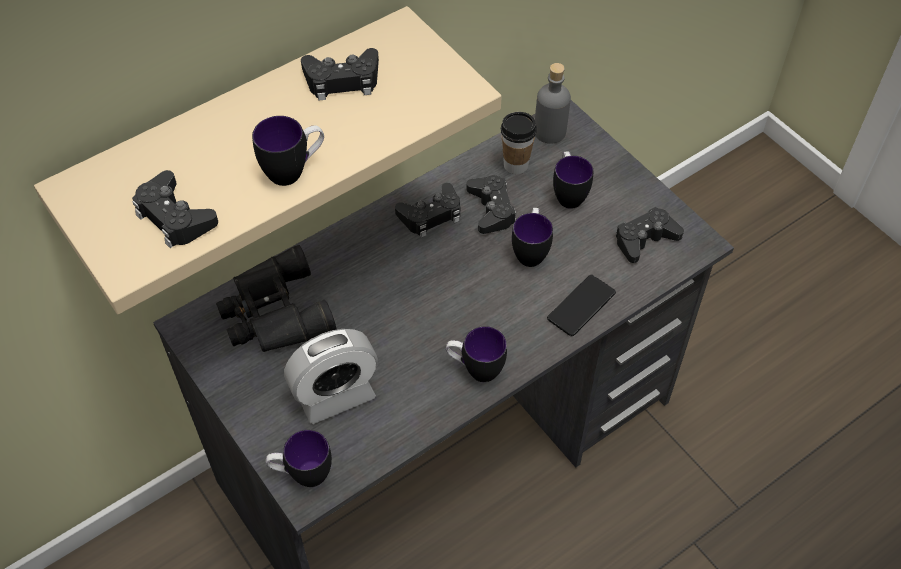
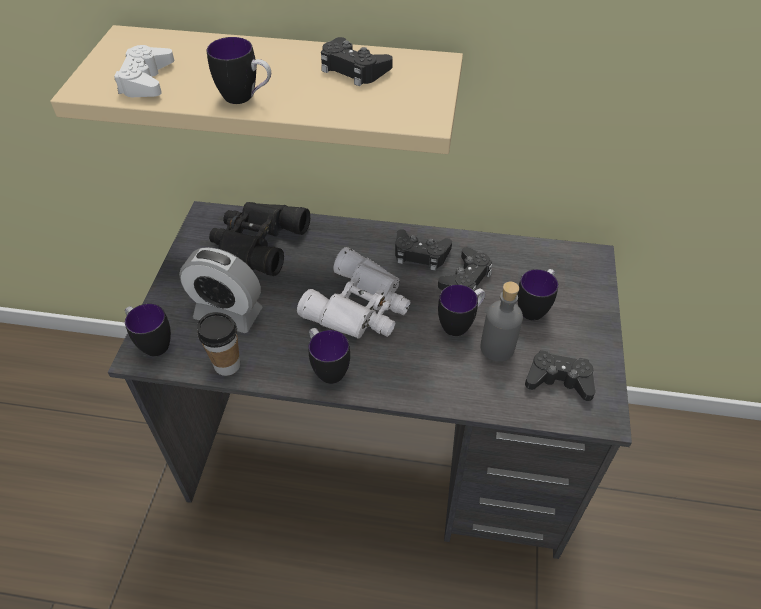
camera: 45 degrees right, 5 degrees down
black game controller [132,170,218,248] -> white game controller [114,45,174,97]
cup [501,112,537,174] -> cup moved to [197,312,240,376]
grey bottle [535,63,571,144] -> grey bottle moved to [480,282,523,362]
phone [547,275,616,336] -> none
none -> white binoculars [297,247,411,338]

